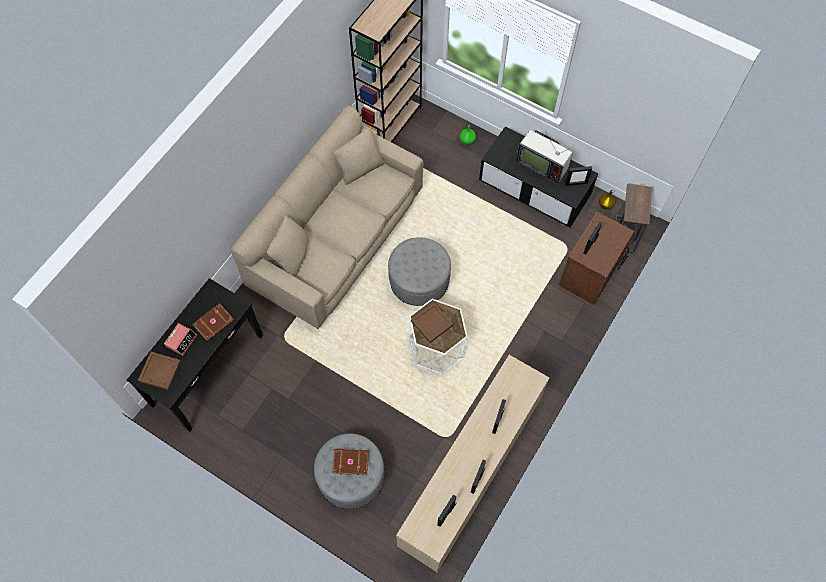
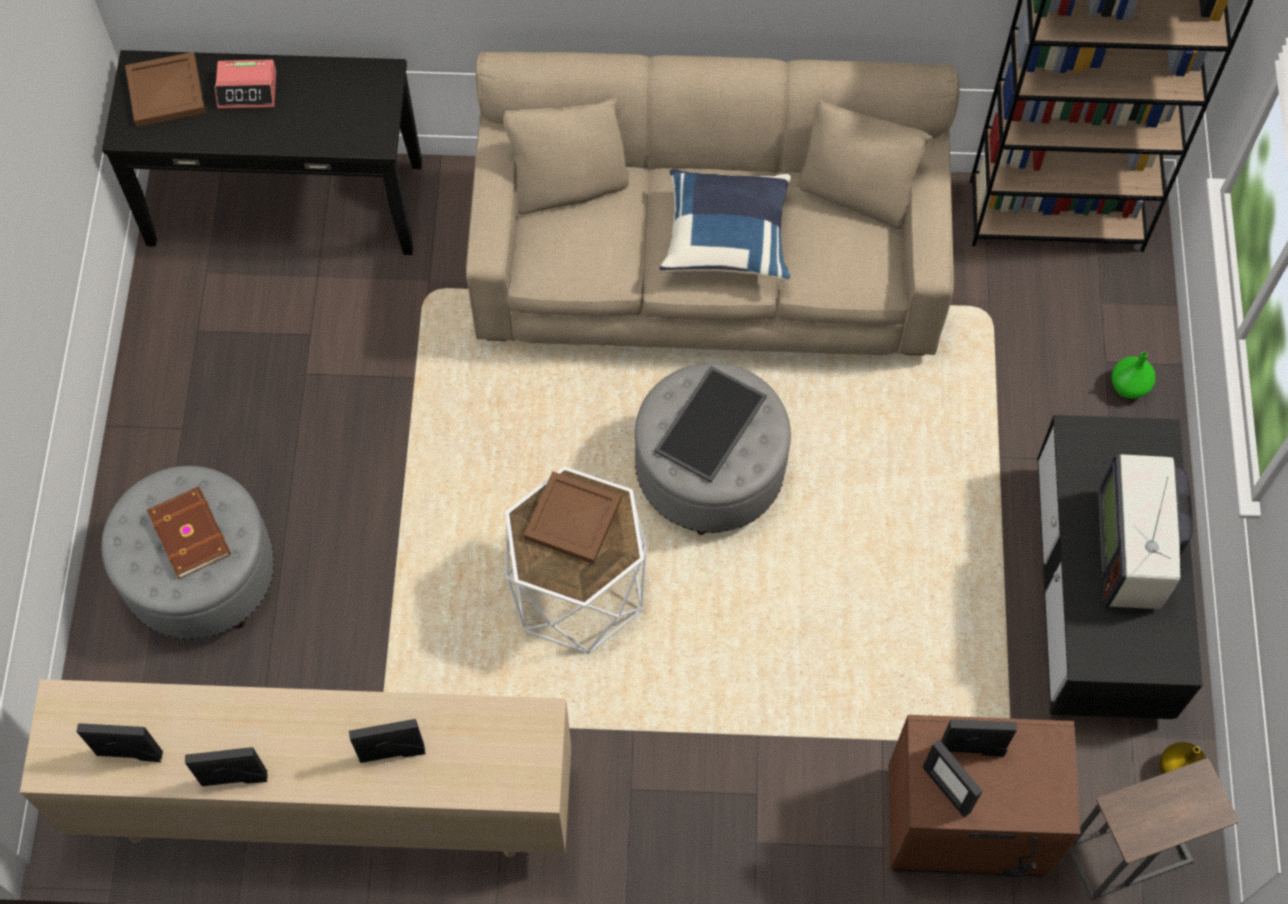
camera: 60 degrees right, 0 degrees up
brown book [193,303,234,342] -> none
picture frame [565,166,592,186] -> picture frame moved to [922,739,983,818]
none -> tray [654,366,767,482]
none -> blue pillow [659,169,791,280]

